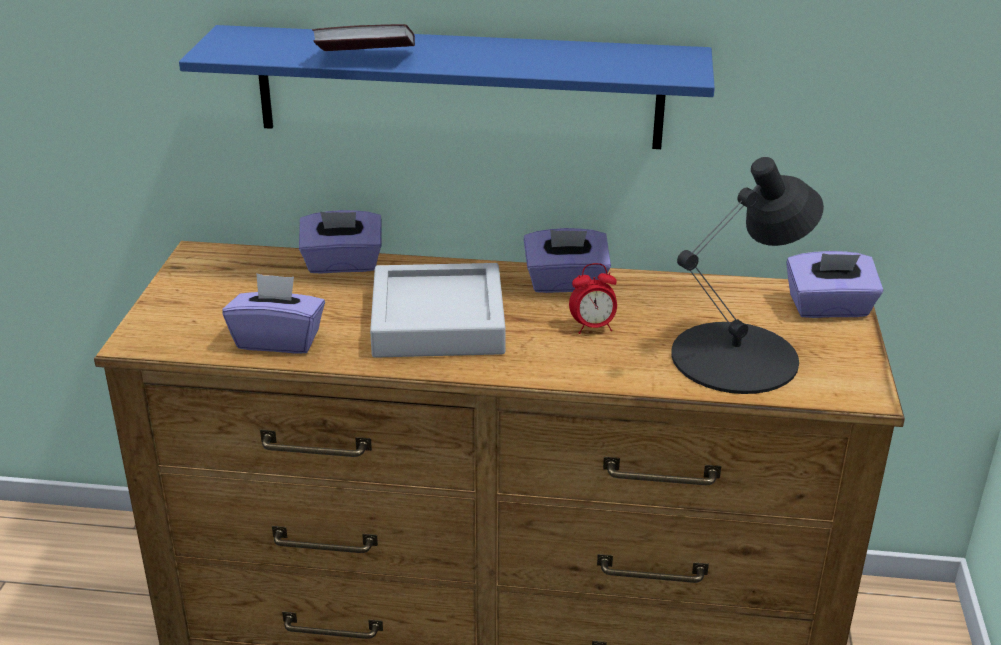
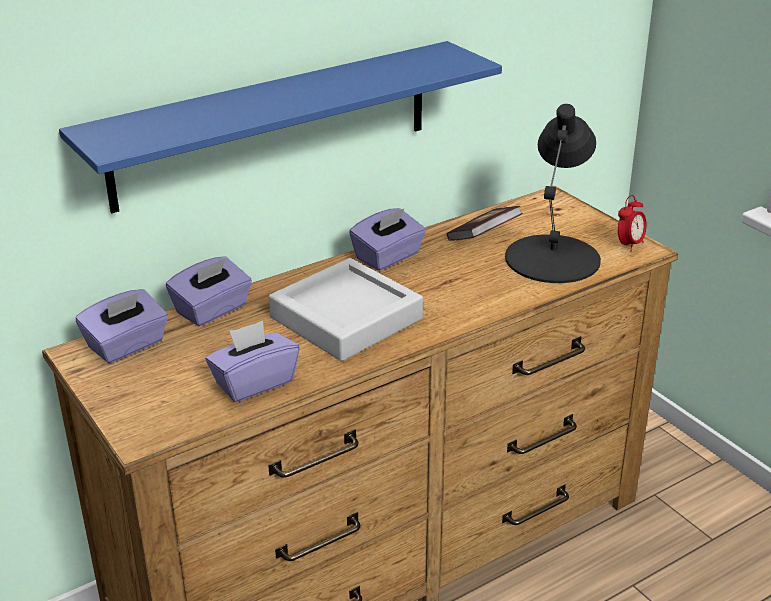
camera: 40 degrees left, 0 degrees up
book [312,24,415,51] -> book moved to [447,206,523,241]
alarm clock [569,263,617,334] -> alarm clock moved to [618,195,647,252]
purple tissue box [786,251,883,318] -> purple tissue box moved to [76,289,168,363]

